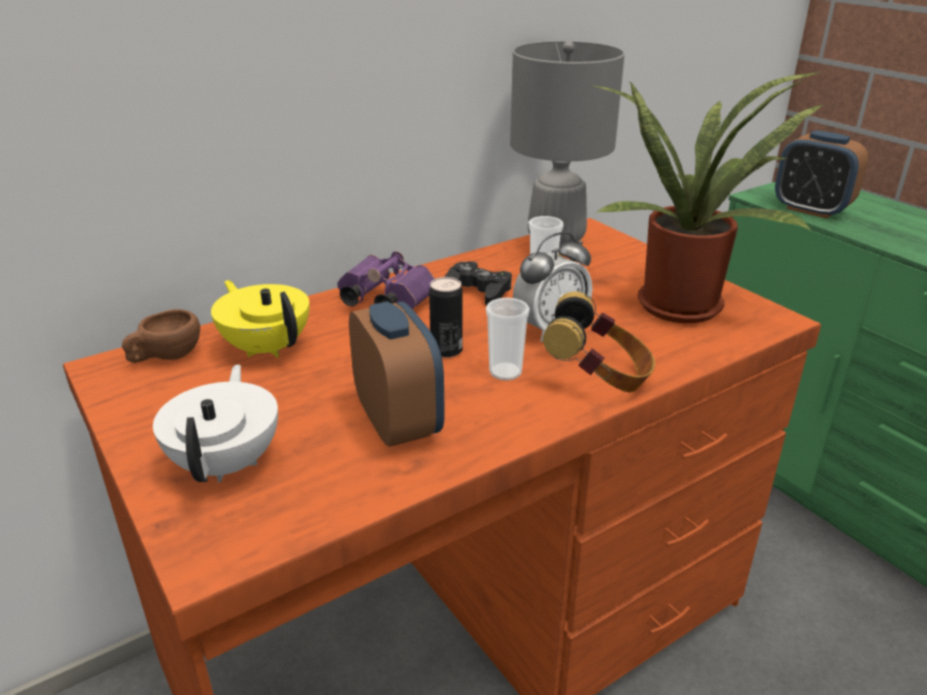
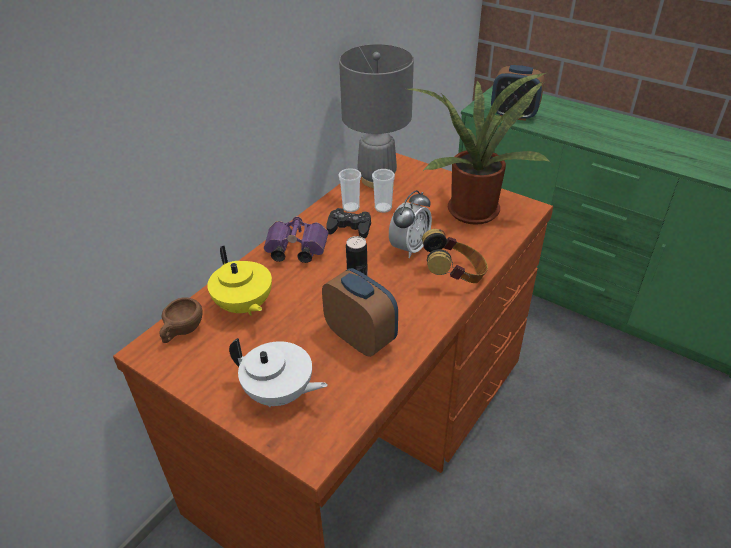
camera: 20 degrees left, 10 degrees up
white teapot [153,364,278,482] -> white teapot turned 135 degrees clockwise [229,338,328,407]
yellow teapot [211,280,309,358] -> yellow teapot turned 150 degrees counterclockwise [207,245,272,316]
cup [486,297,530,381] -> cup moved to [339,168,361,212]

